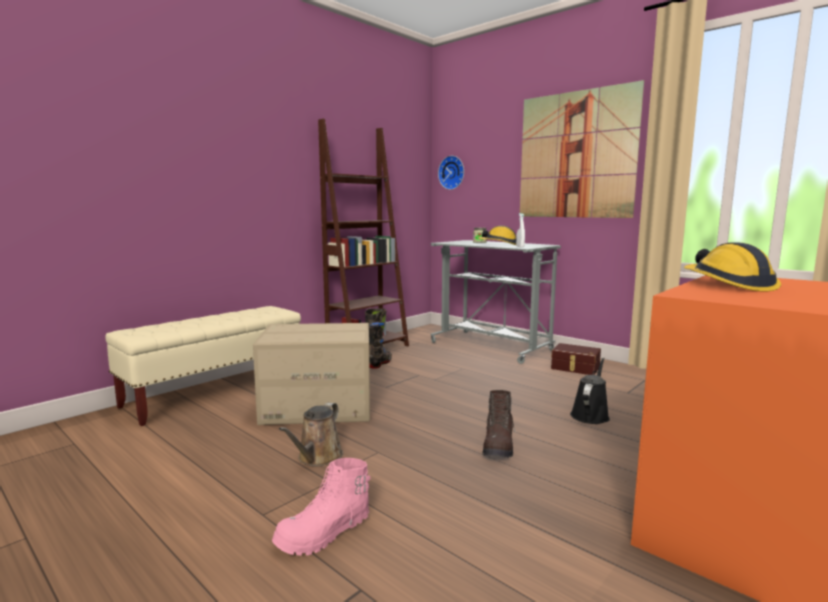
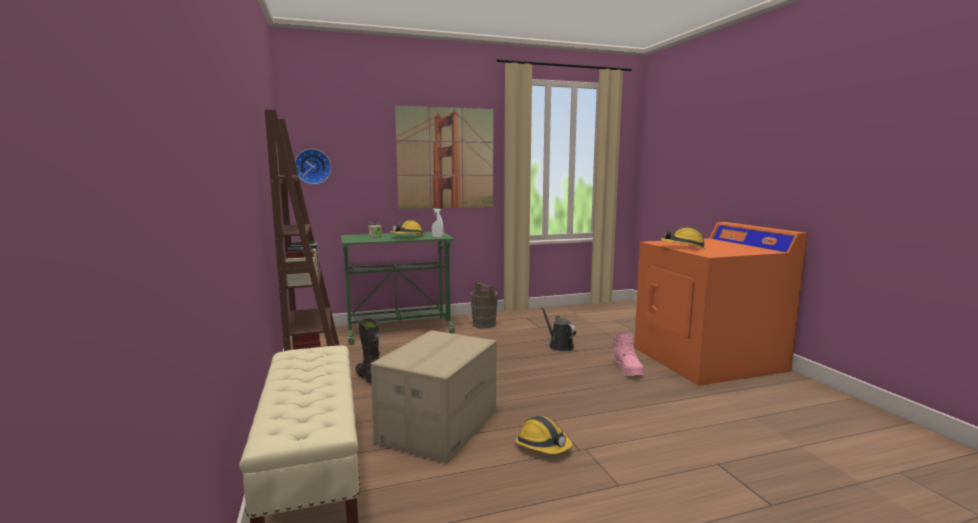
camera: 60 degrees left, 0 degrees up
pink boot [272,458,371,556] -> pink boot moved to [613,333,644,376]
brown watering can [279,403,343,467] -> hard hat [515,416,572,454]
grey desk [431,240,561,364] -> green desk [341,232,455,344]
brown boot [482,390,516,458] -> none
brown storage box [551,343,601,375] -> brown bucket [470,280,498,329]

